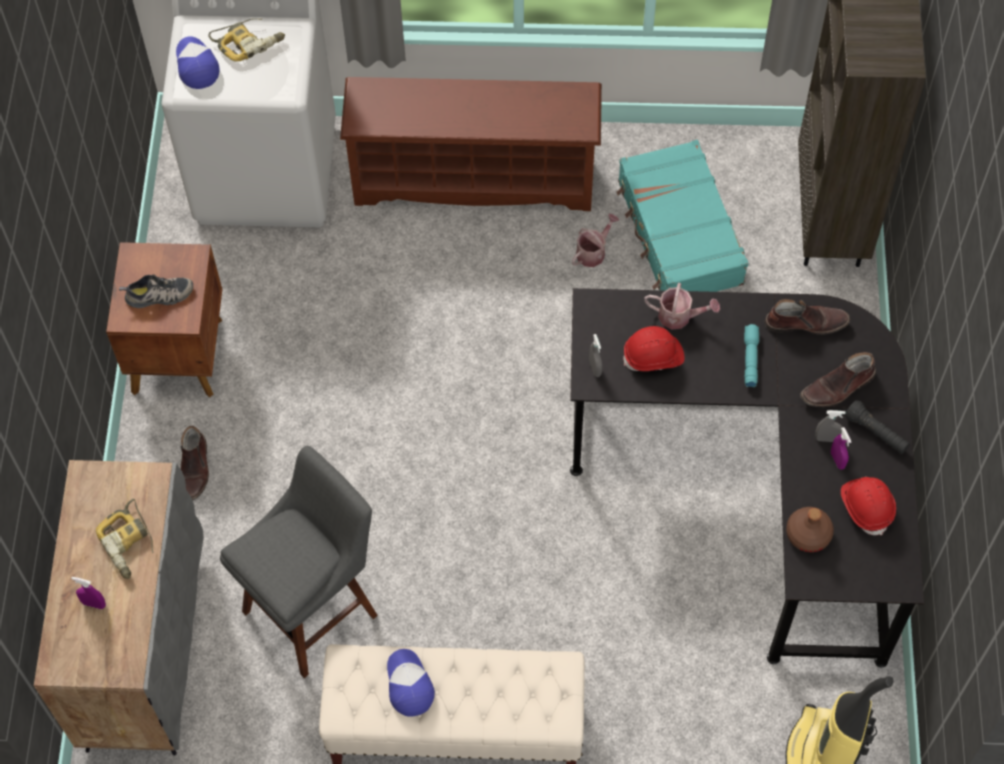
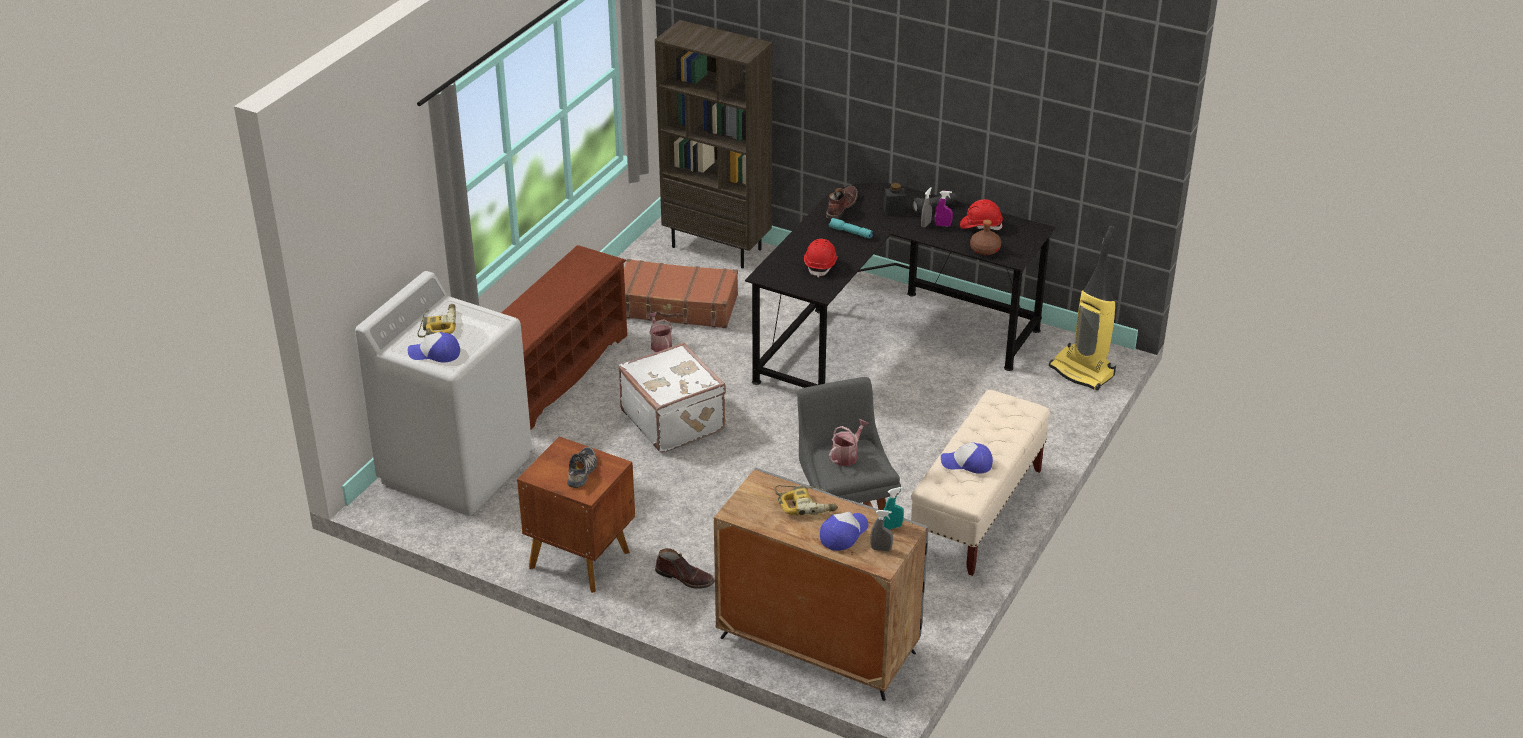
camera: 65 degrees left, 25 degrees down
purple spray bottle [71,577,106,609] -> cap [820,512,868,551]
grey spray bottle [589,334,602,377] -> grey spray bottle moved to [870,510,893,551]
turquoise suitcase [617,140,749,292] -> brown suitcase [624,259,738,328]
watering can [644,283,720,329] -> watering can moved to [829,419,869,466]
brown boot [800,352,876,407] -> black jar [883,183,906,215]
none -> white suitcase [618,343,726,453]
none -> turquoise spray bottle [884,487,904,529]

